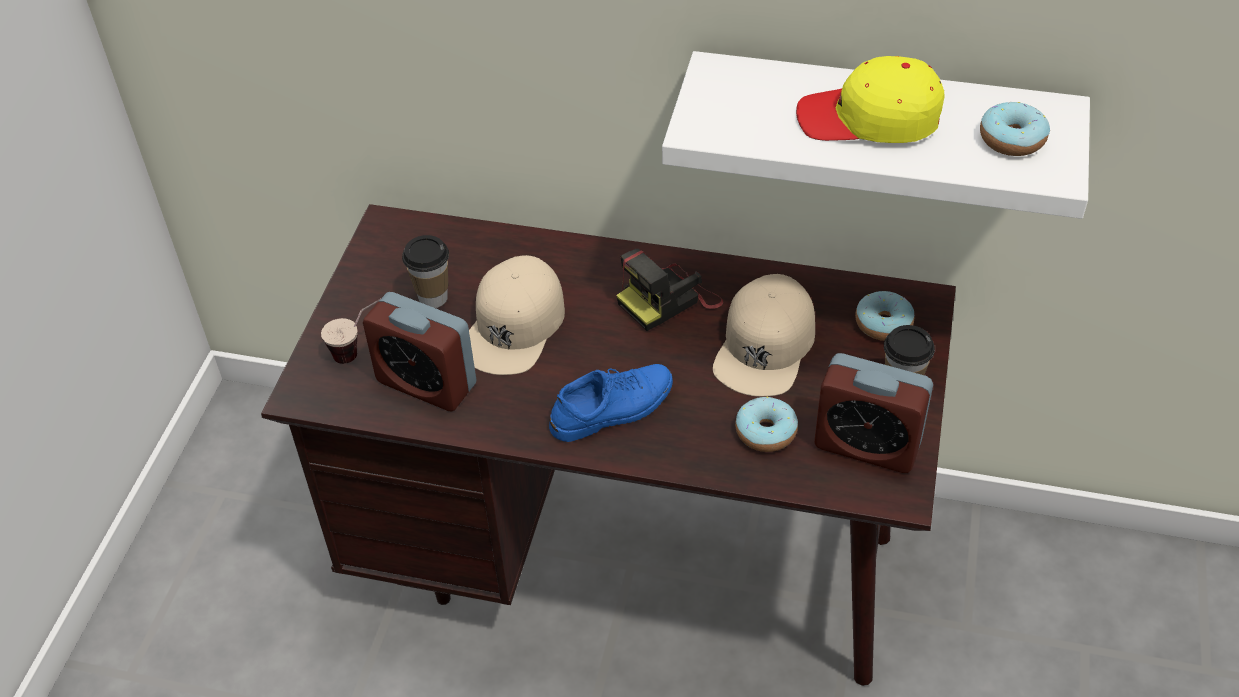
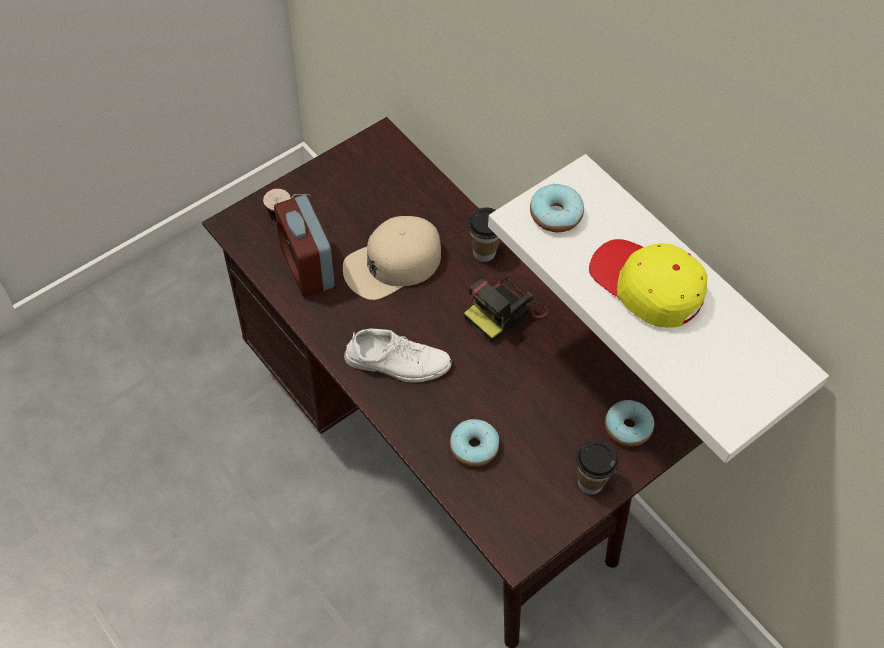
camera: 35 degrees right, 10 degrees up
cup [402,235,449,308] -> cup moved to [468,207,500,262]
blue shoe [549,364,673,442] -> white shoe [344,329,452,383]
camera [616,249,723,331] -> camera turned 45 degrees counterclockwise [464,278,549,343]
beige cap [713,274,815,397] -> none
alarm clock [814,353,933,473] -> none
donut [980,101,1050,156] -> donut moved to [530,184,584,232]

